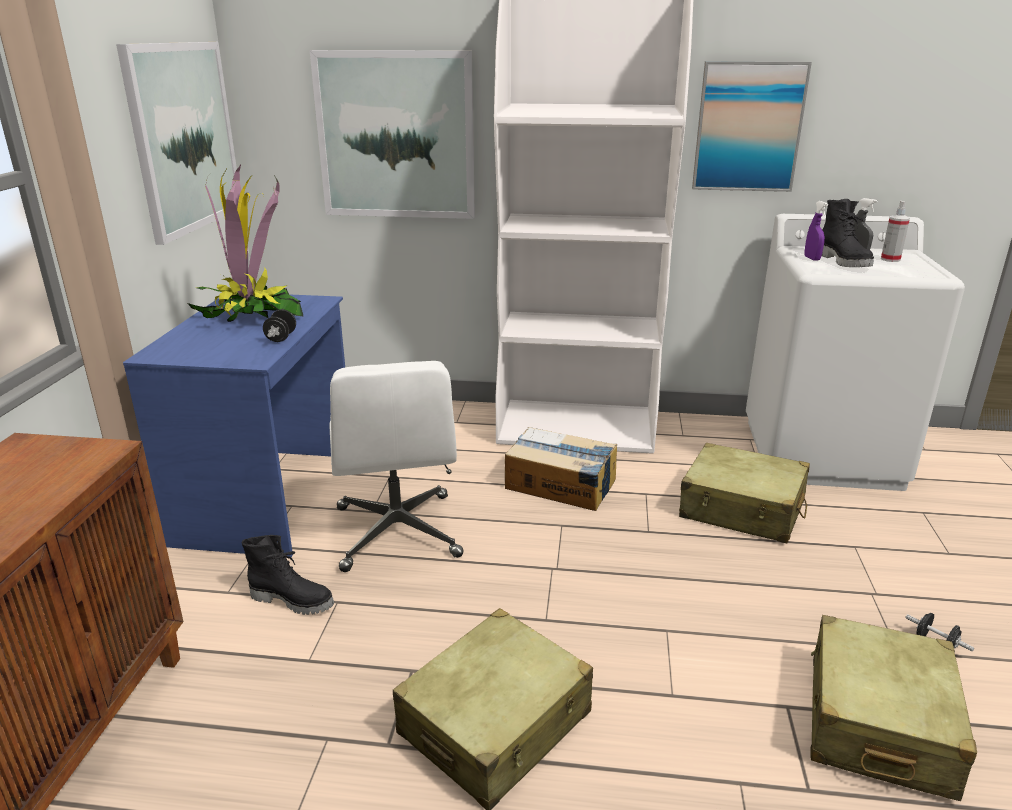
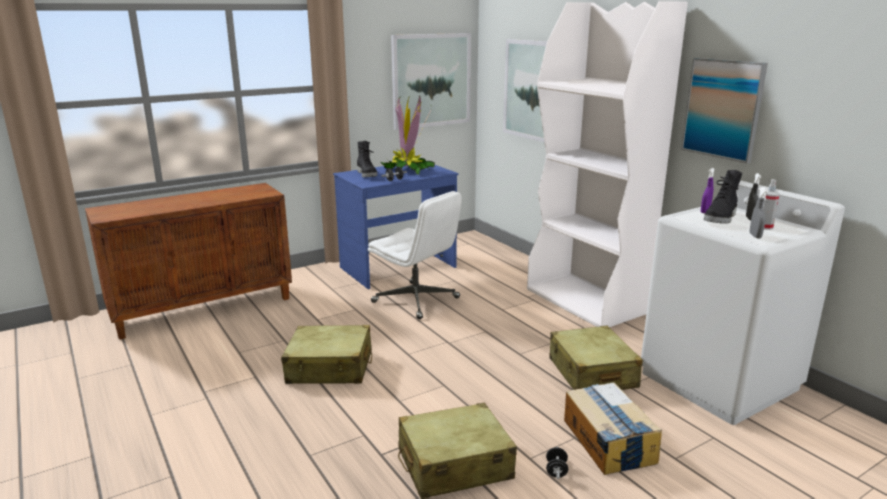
camera: 50 degrees right, 5 degrees down
black boot [242,535,334,615] -> black boot moved to [357,141,377,177]
white office chair [330,361,463,572] -> white office chair turned 90 degrees counterclockwise [368,191,462,319]
cardboard box [505,427,617,511] -> cardboard box moved to [564,382,662,475]
none -> grey spray bottle [749,187,768,238]

